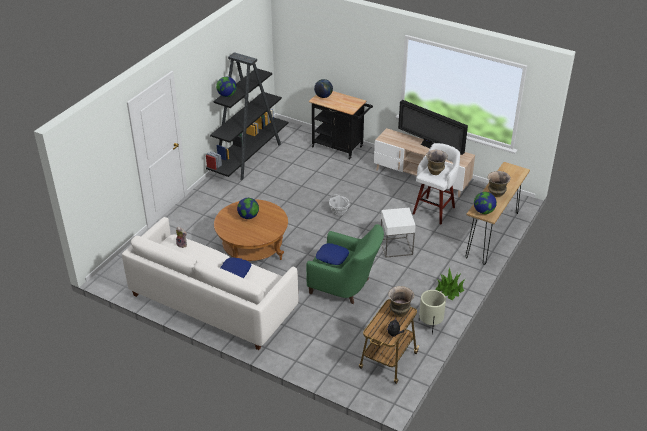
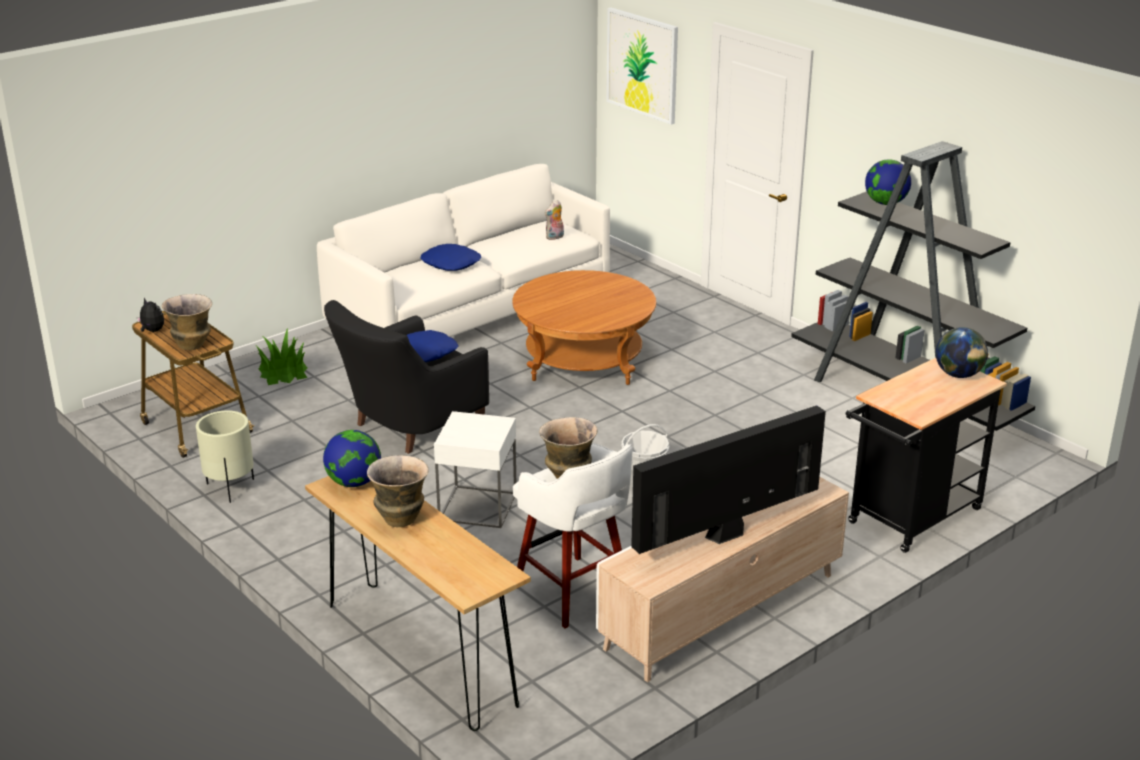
camera: 110 degrees right, 10 degrees down
globe [237,198,259,219] -> none
green armchair [306,224,384,304] -> black armchair [324,300,489,454]
potted plant [435,268,465,300] -> potted plant moved to [255,328,307,385]
none -> picture [606,8,678,125]

